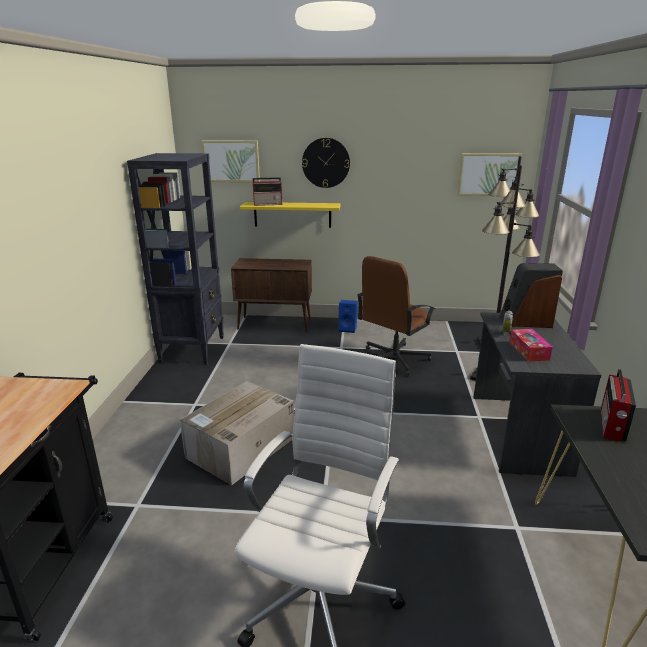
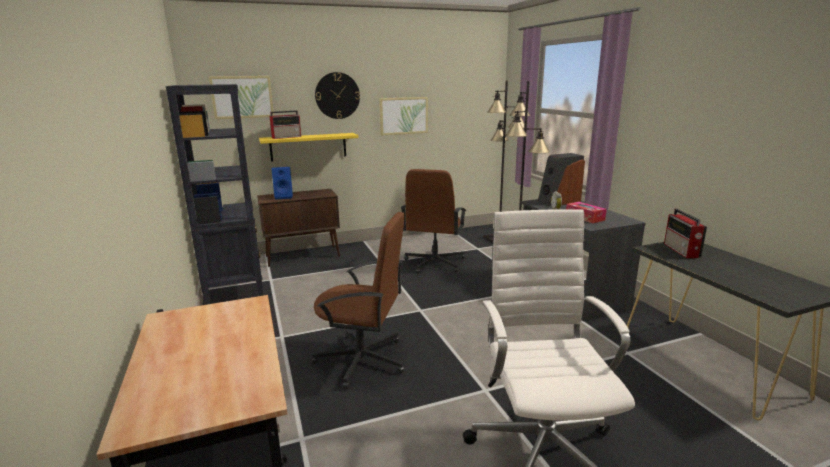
camera: 25 degrees left, 5 degrees down
cardboard box [180,381,294,485] -> brown office chair [312,212,405,389]
blue speaker [338,300,358,333] -> blue speaker moved to [272,167,293,200]
picture [457,153,522,196] -> picture moved to [379,97,428,136]

